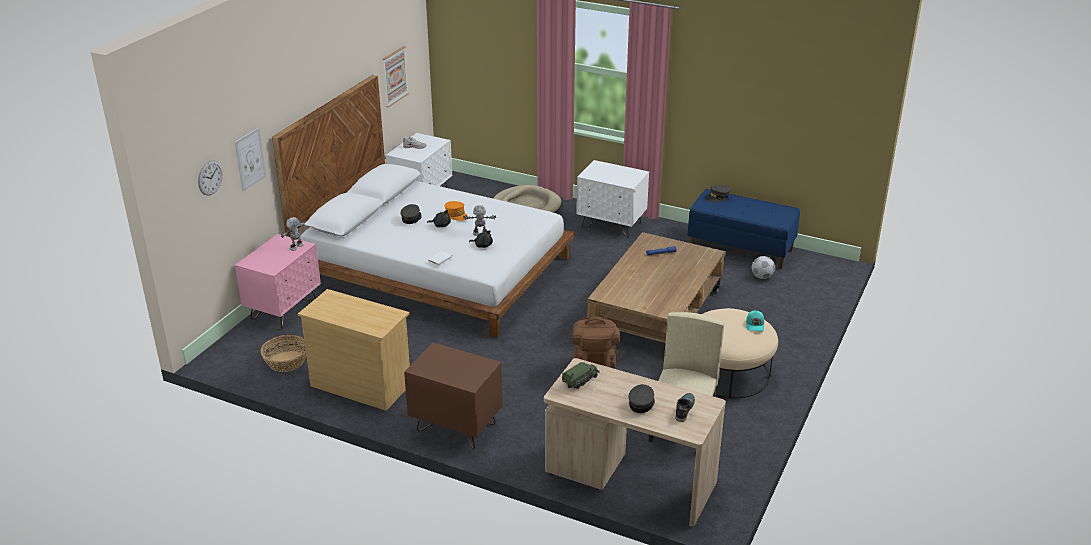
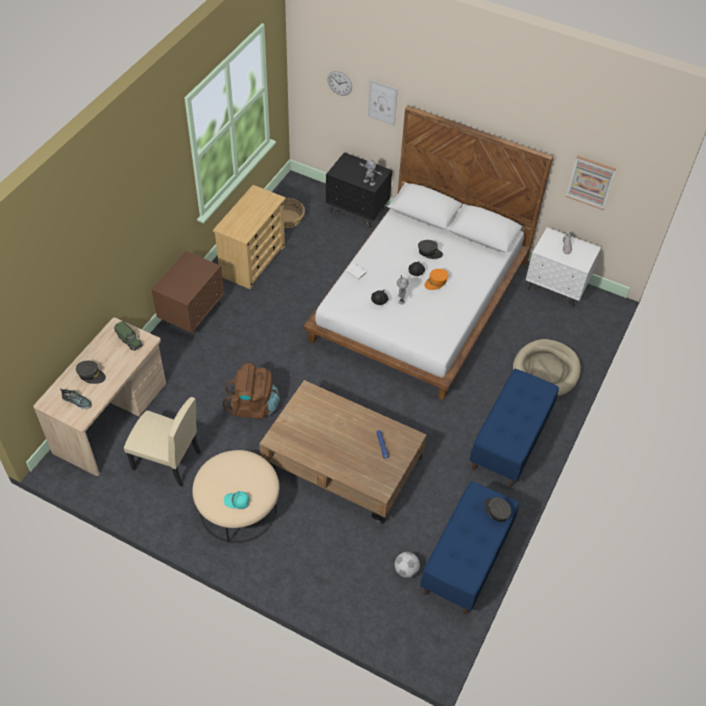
camera: 90 degrees right, 20 degrees up
pink nightstand [235,234,321,328] -> black nightstand [326,152,392,228]
white nightstand [576,160,649,238] -> blue bench [469,369,559,487]

